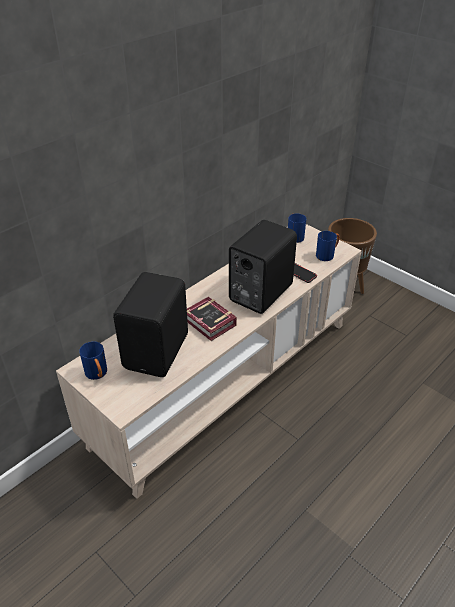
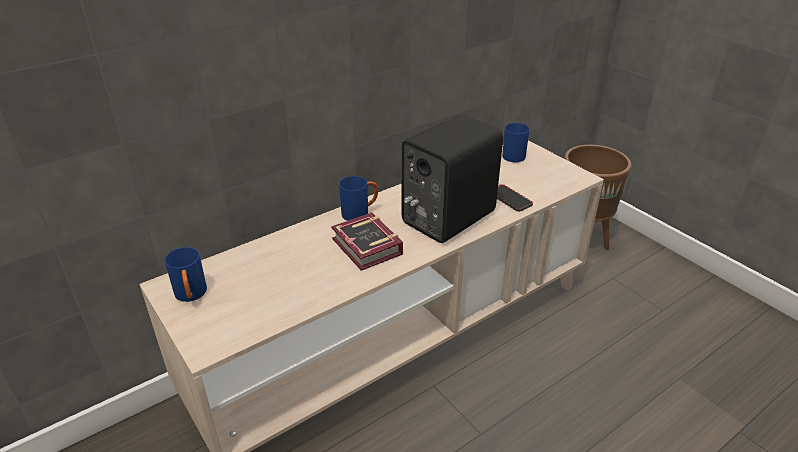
camera: 10 degrees right, 5 degrees down
black speaker [113,272,188,377] -> none
blue mug [316,231,340,261] -> blue mug moved to [339,176,378,221]

